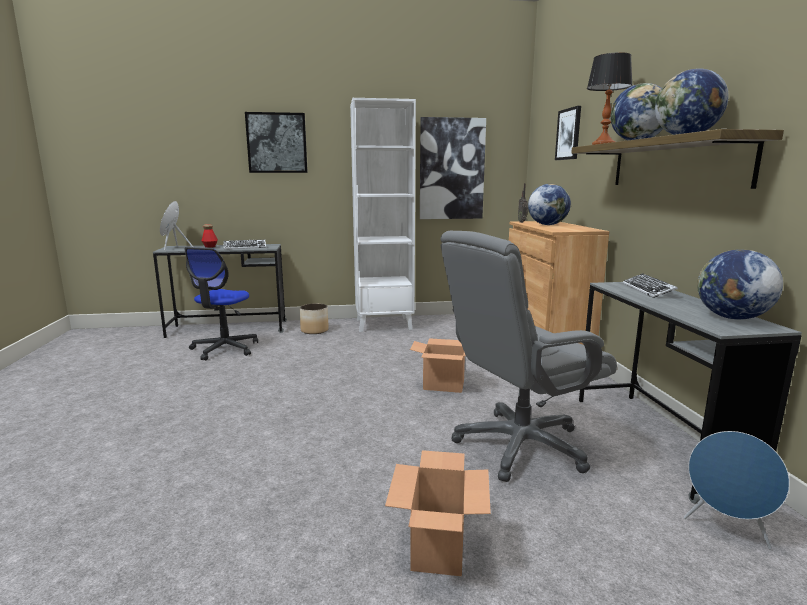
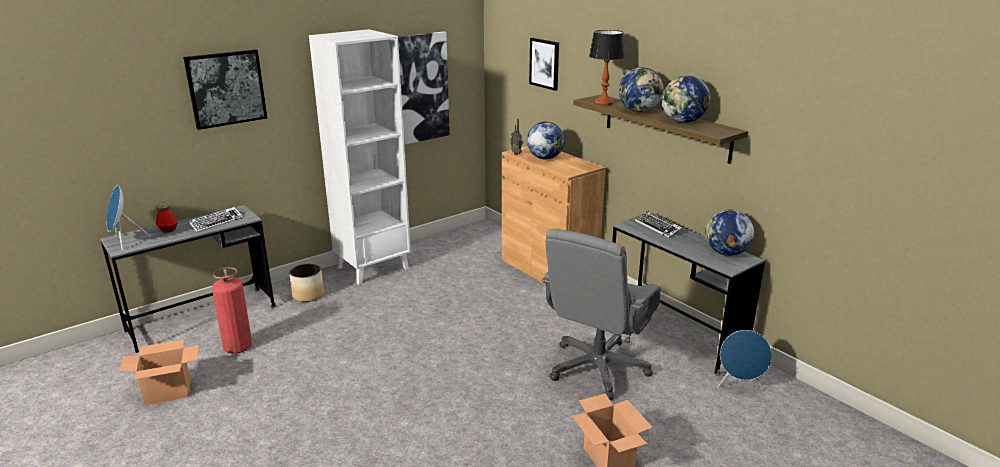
camera: 30 degrees left, 10 degrees up
office chair [184,247,258,360] -> fire extinguisher [212,267,252,354]
cardboard box [410,338,466,393] -> cardboard box moved to [119,339,199,405]

